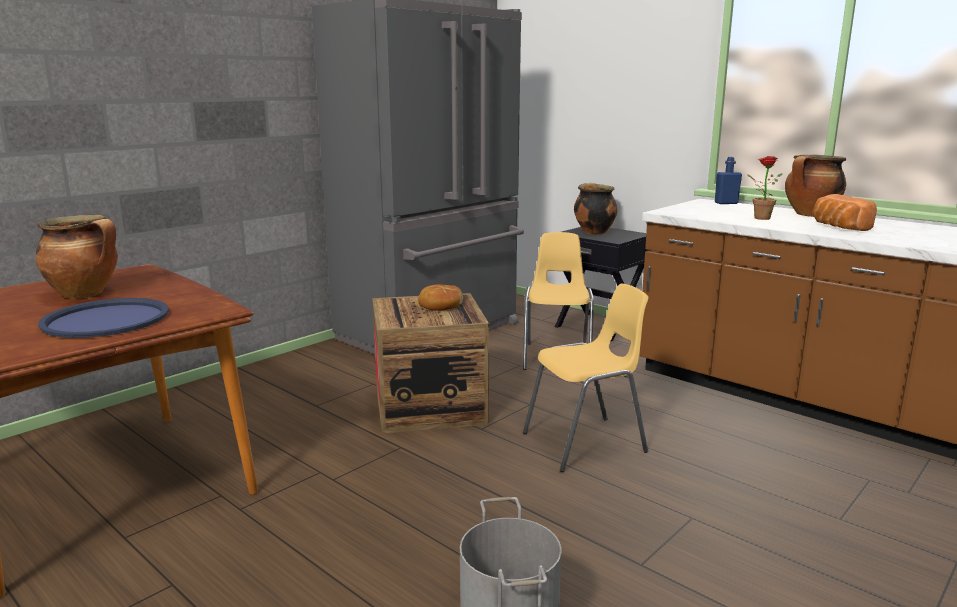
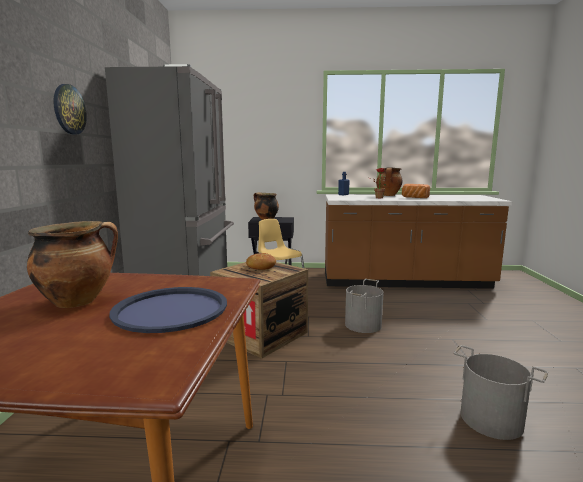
camera: 40 degrees left, 5 degrees down
yellow chair [523,284,648,472] -> grey bucket [345,279,384,333]
none -> wall clock [53,84,87,135]

